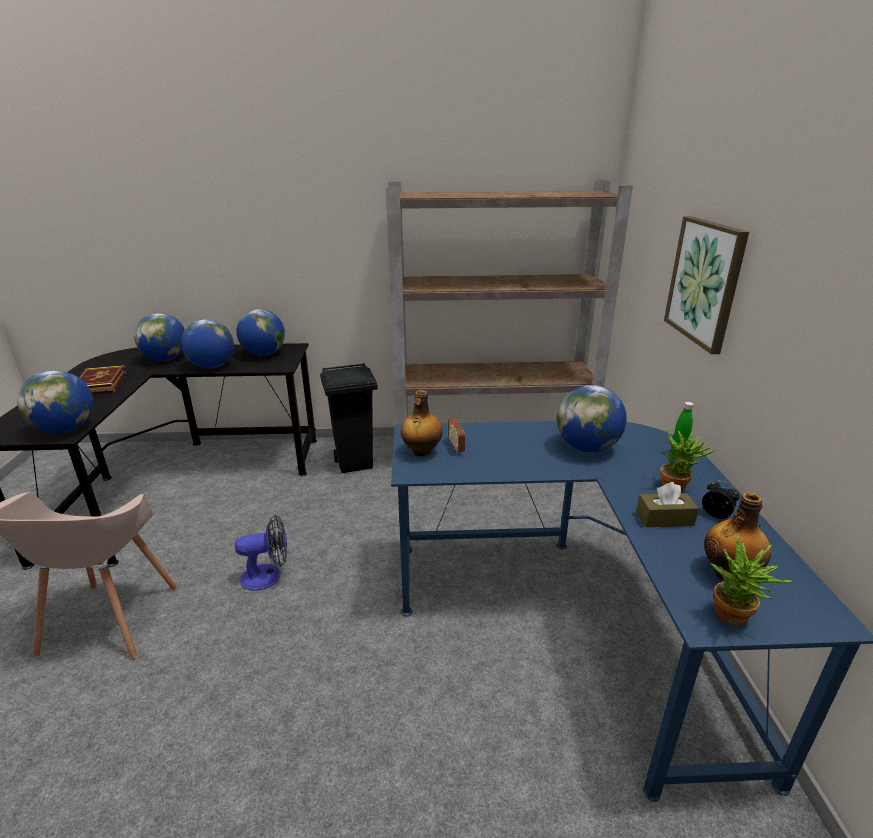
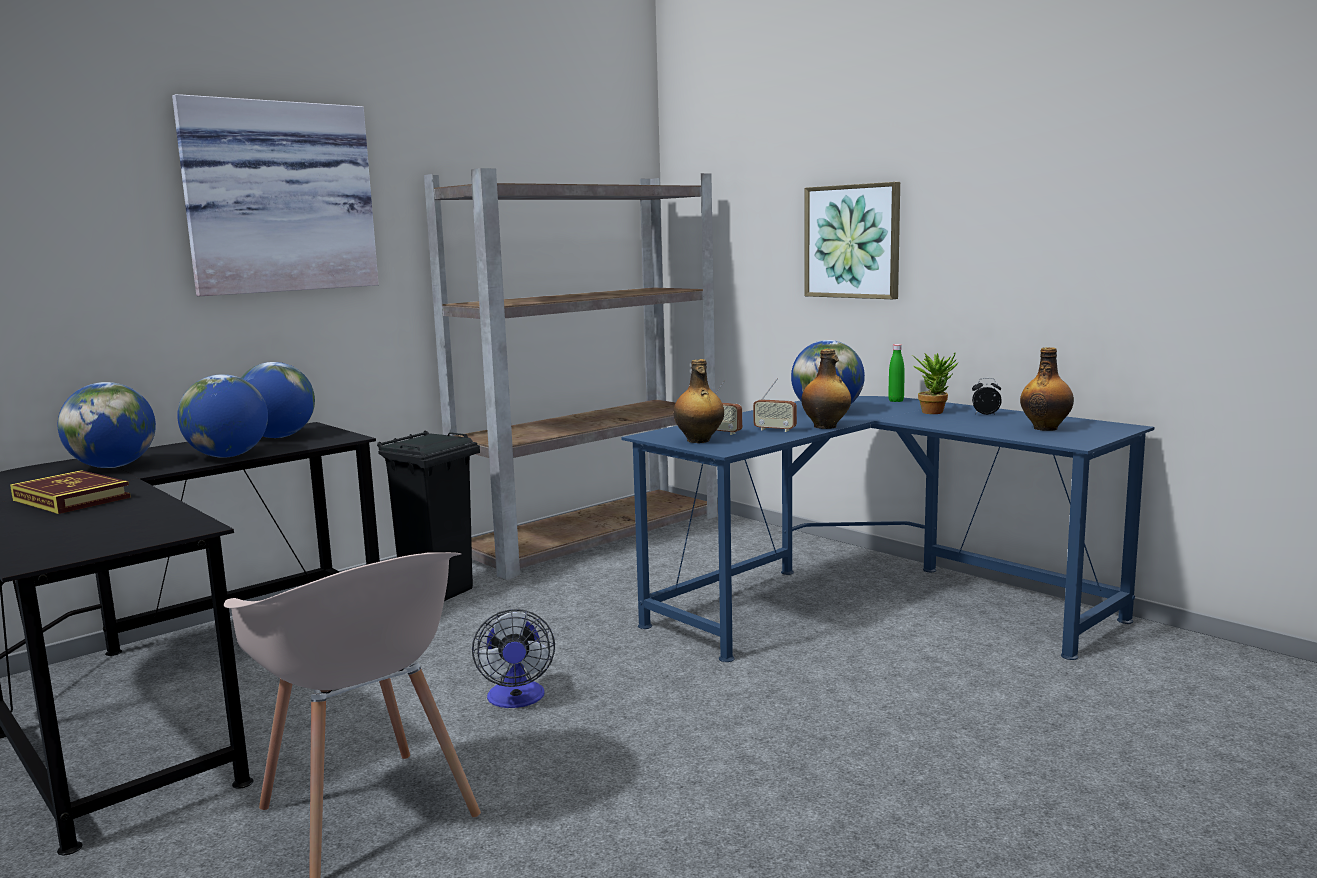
camera: 40 degrees left, 15 degrees down
globe [17,370,93,433] -> none
fan [235,514,287,591] -> fan turned 135 degrees clockwise [472,609,555,708]
brown tissue box [636,482,699,527] -> none
potted plant [711,536,793,627] -> none
none -> picture [172,94,379,296]
none -> radio [753,378,797,432]
none -> bottle [801,349,851,429]

